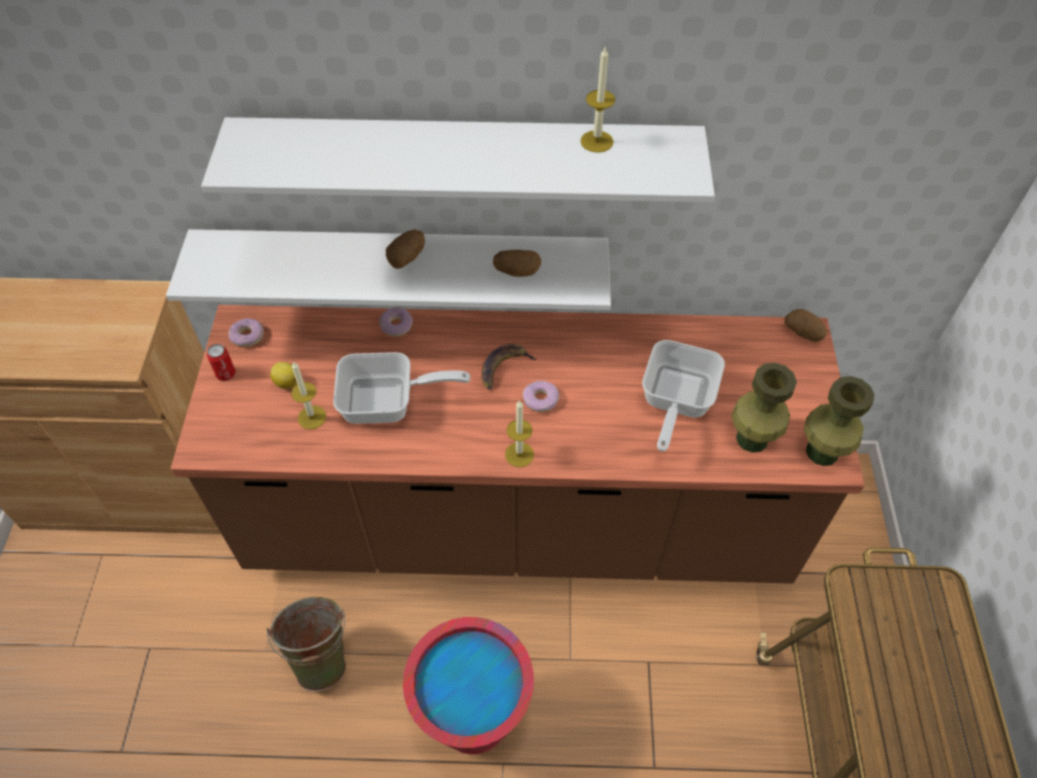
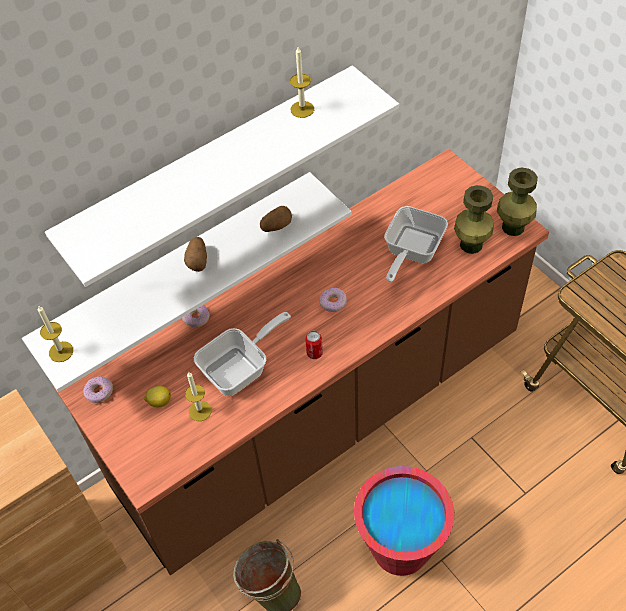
camera: 35 degrees left, 0 degrees up
can [207,344,236,381] -> can moved to [305,331,323,359]
banana [481,344,537,390] -> none
candle [505,400,534,467] -> candle moved to [38,305,73,362]
frying pan [642,340,725,452] -> frying pan turned 45 degrees clockwise [384,206,448,283]
potato [785,309,827,342] -> none

